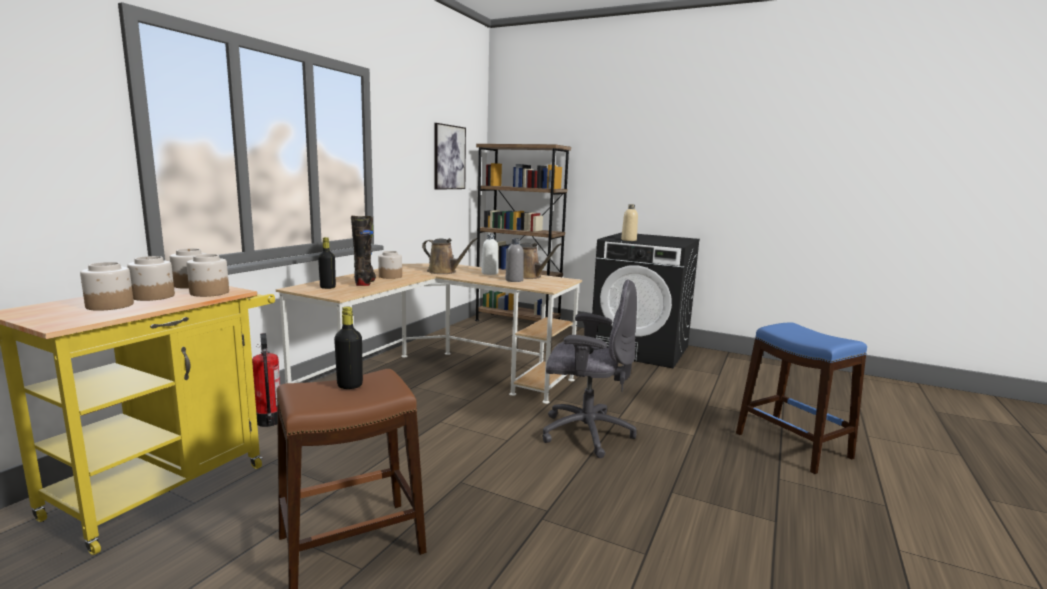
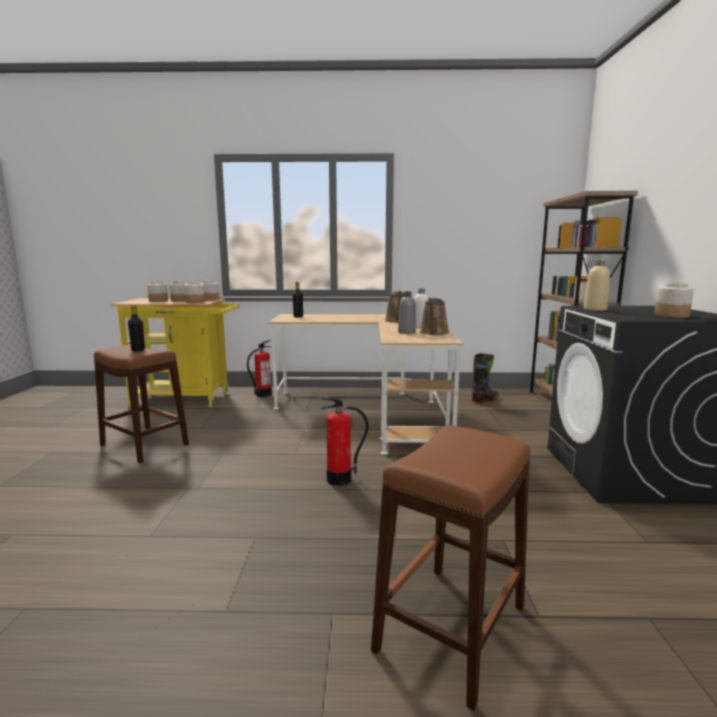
camera: 65 degrees right, 0 degrees up
black boot [351,216,376,286] -> black boot moved to [472,353,499,403]
jar [378,251,402,279] -> jar moved to [654,283,694,318]
picture [434,123,466,190] -> none
grey office chair [542,279,637,458] -> fire extinguisher [319,397,368,486]
blue stool [736,323,867,474] -> brown stool [371,425,530,711]

